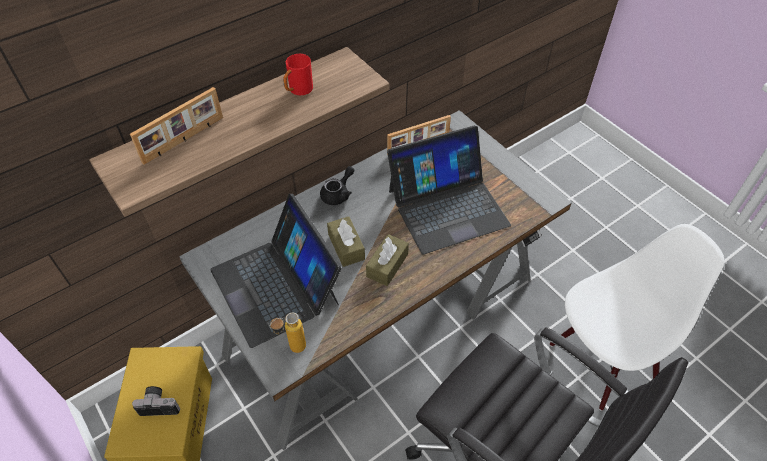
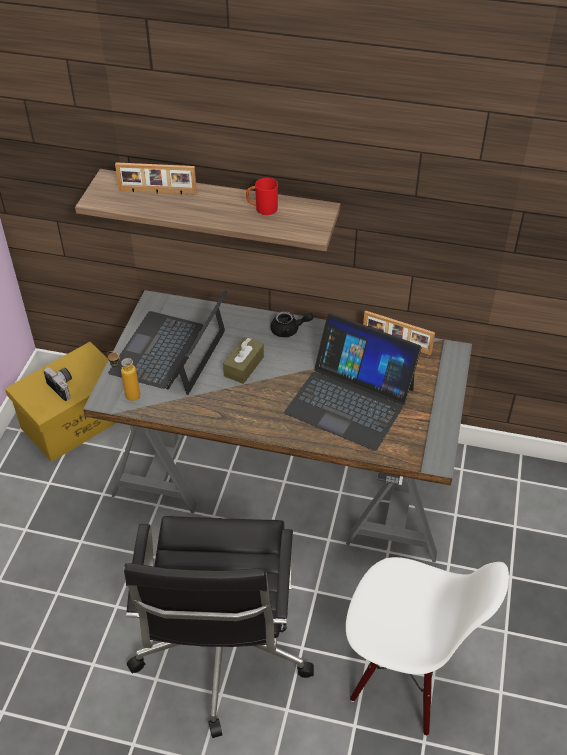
camera: 50 degrees right, 5 degrees down
brown tissue box [366,234,409,286] -> none

